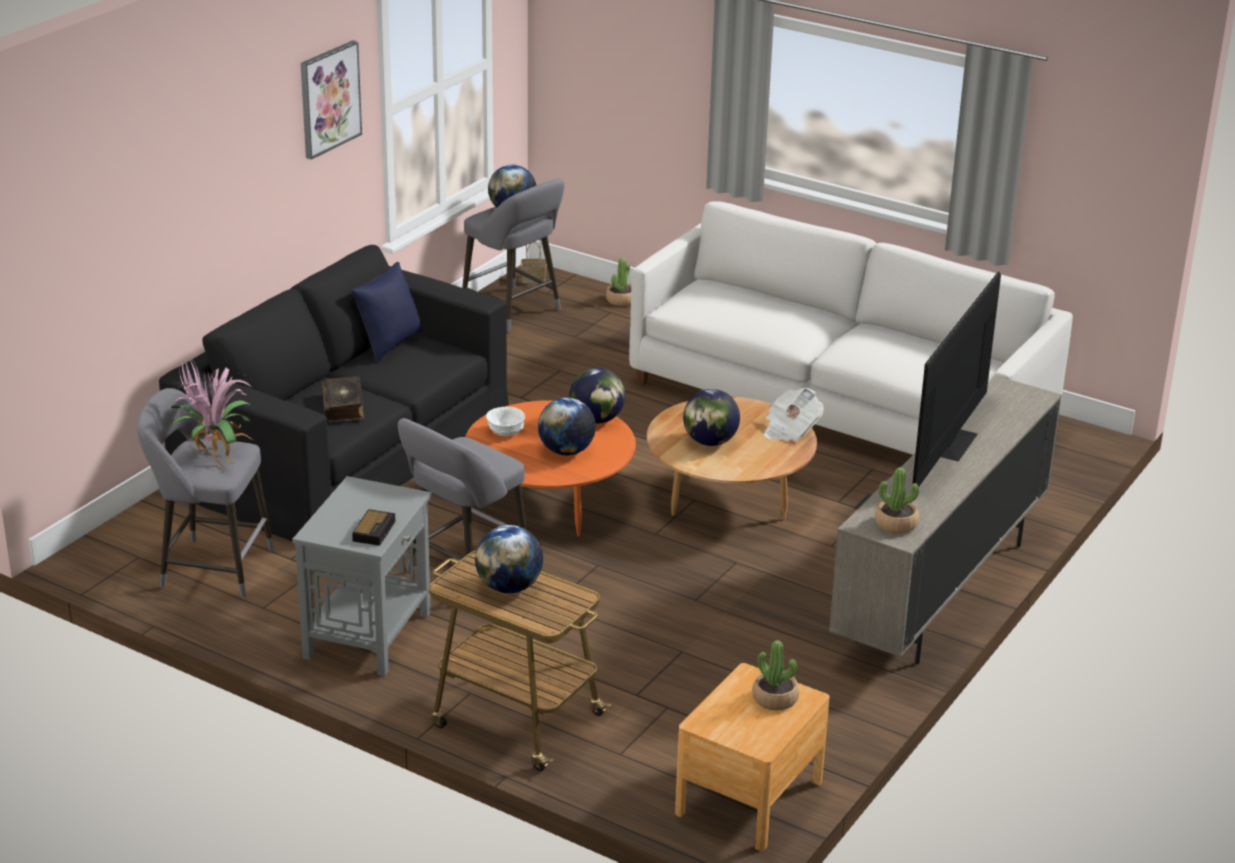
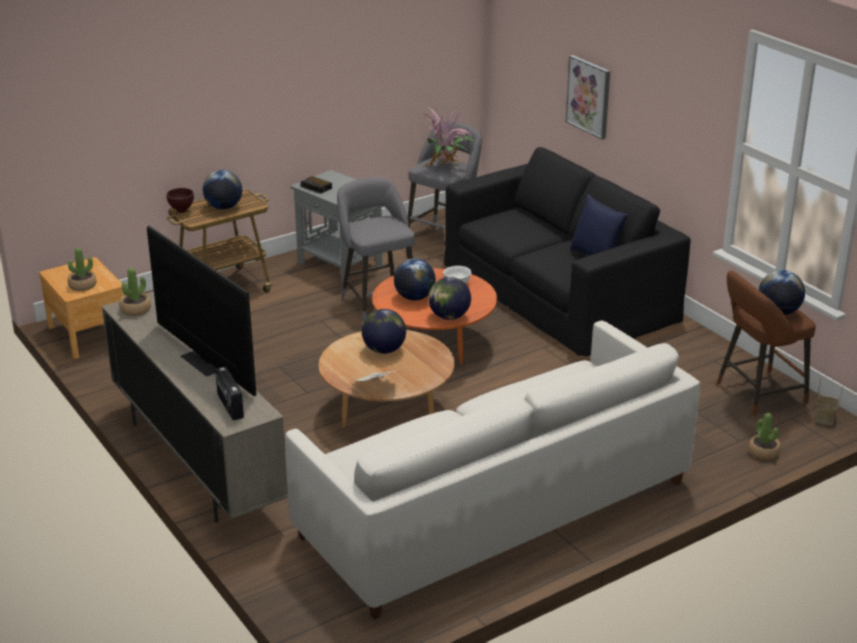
camera: 115 degrees right, 0 degrees up
picture [301,40,362,160] -> picture moved to [566,55,610,140]
book [321,376,365,422] -> none
grey stool [462,179,564,332] -> brown stool [717,271,816,417]
none -> brown bowl [166,188,194,213]
none -> radio [215,367,244,421]

